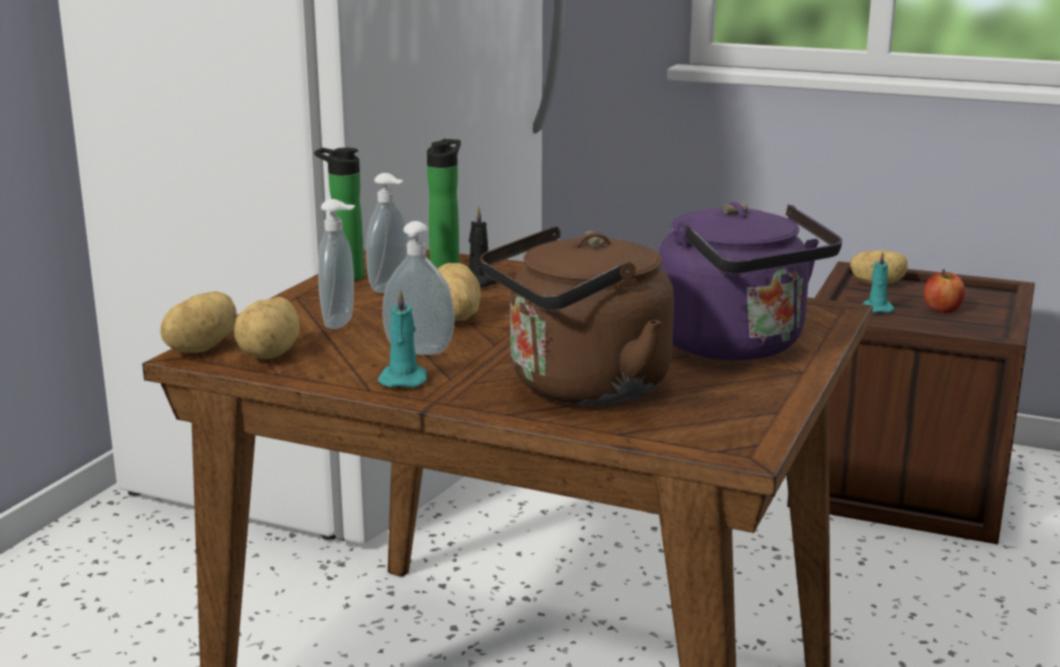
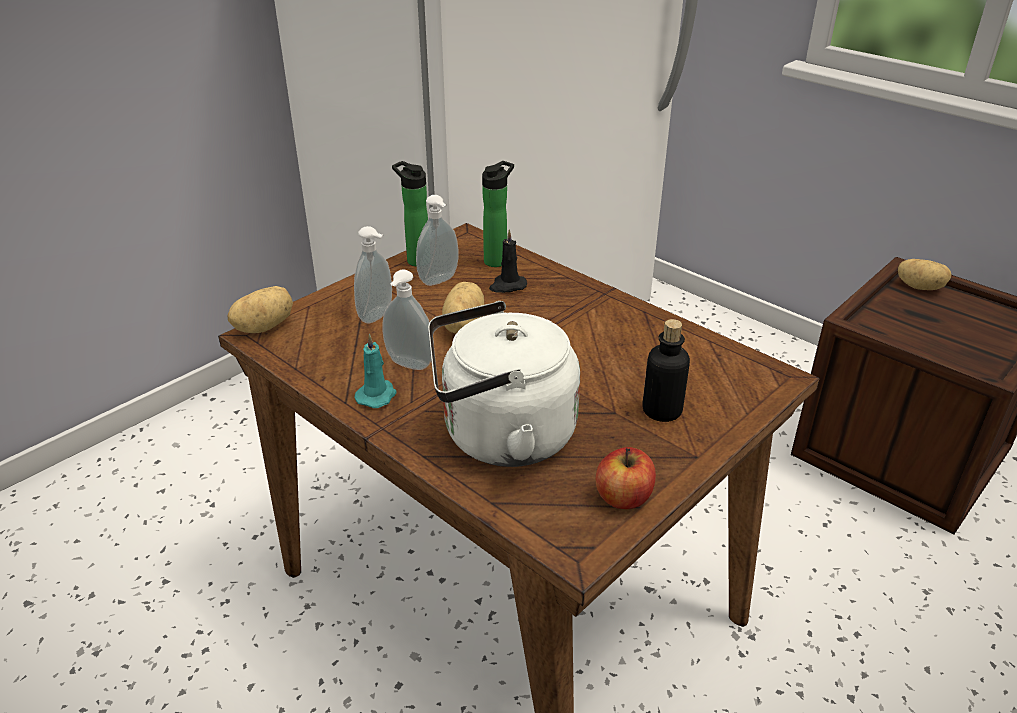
camera: 20 degrees right, 15 degrees up
potato [234,297,300,359] -> none
brown kettle [480,226,674,405] -> white kettle [428,301,580,467]
purple kettle [658,202,842,361] -> bottle [642,319,690,422]
turquoise candle [862,251,895,313] -> none
apple [923,269,965,313] -> apple moved to [596,447,656,509]

